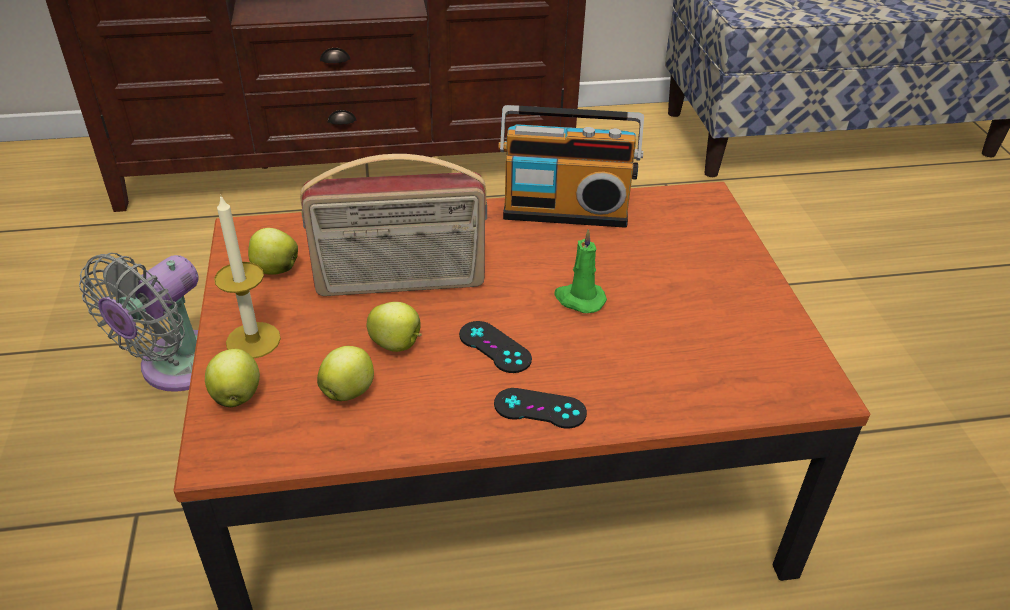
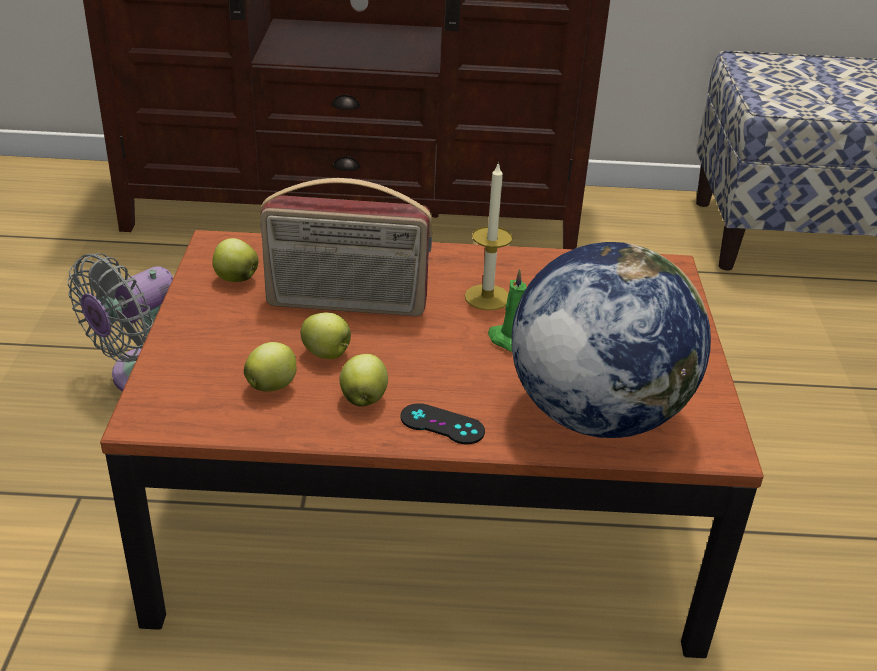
camera: 10 degrees right, 5 degrees down
apple [205,349,260,407] -> apple moved to [340,354,388,407]
candle [214,194,281,358] -> candle moved to [465,162,513,310]
black game controller [459,321,532,373] -> none
radio [498,105,644,228] -> none
none -> globe [511,242,711,438]

